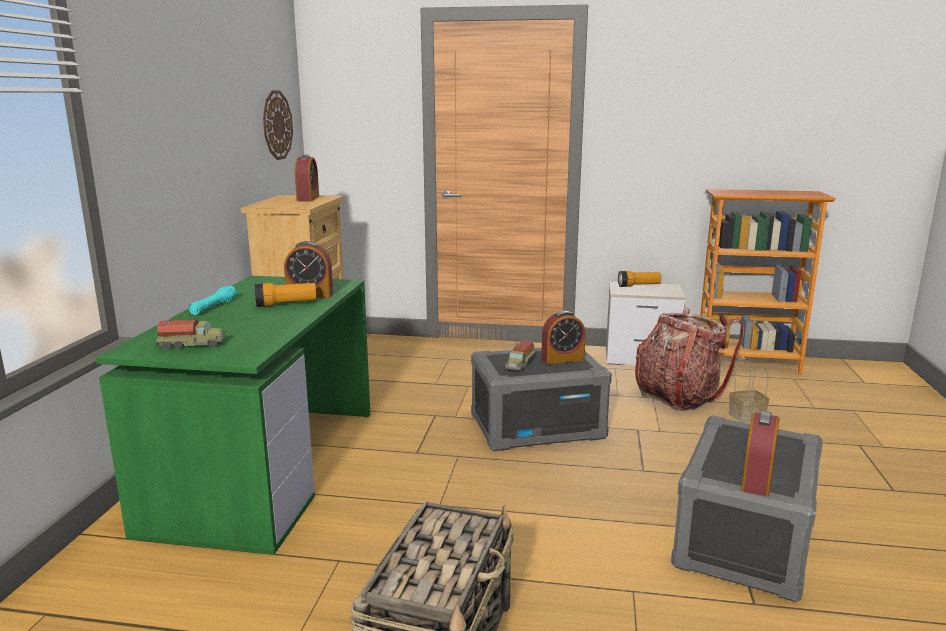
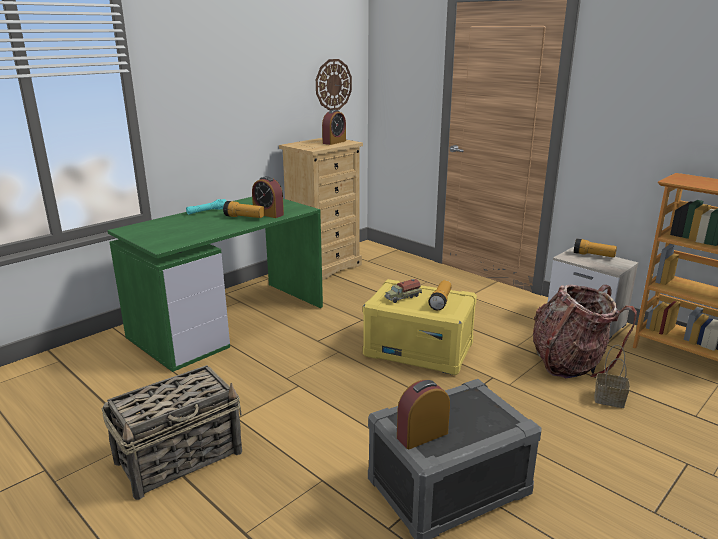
camera: 35 degrees right, 5 degrees up
toy truck [155,319,226,350] -> none
grey storage box [471,348,612,451] -> yellow storage box [363,279,477,375]
alarm clock [541,311,585,364] -> flashlight [428,280,451,310]

